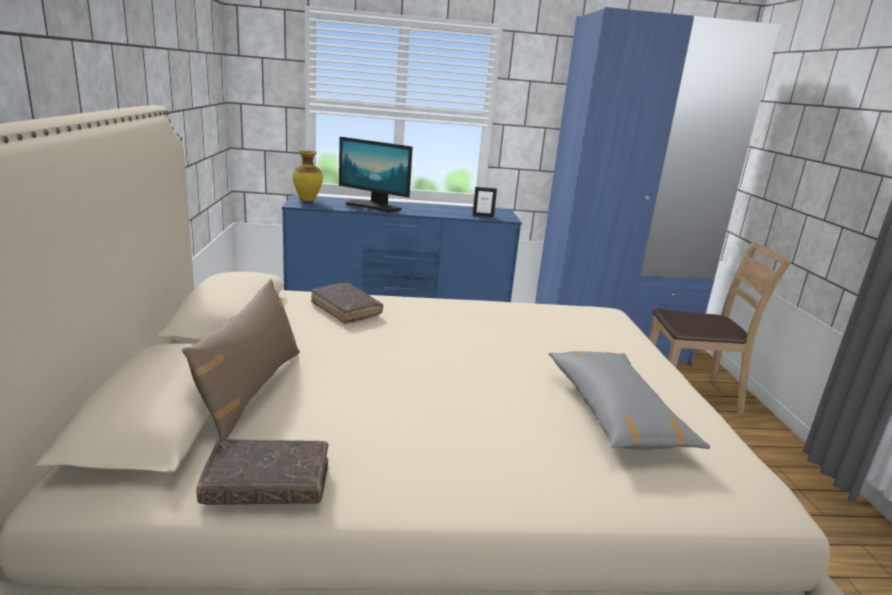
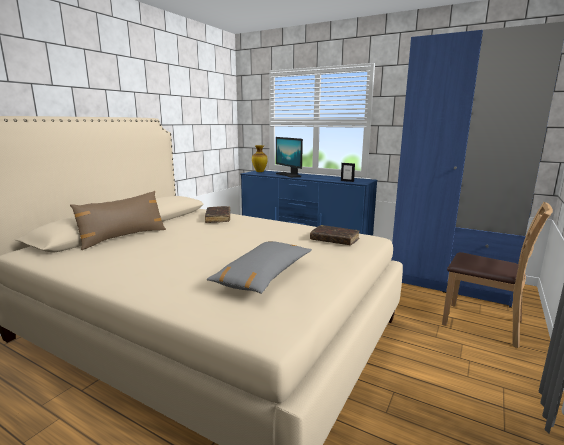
camera: 35 degrees right, 5 degrees down
brown book [196,439,328,505] -> brown book moved to [310,225,360,245]

